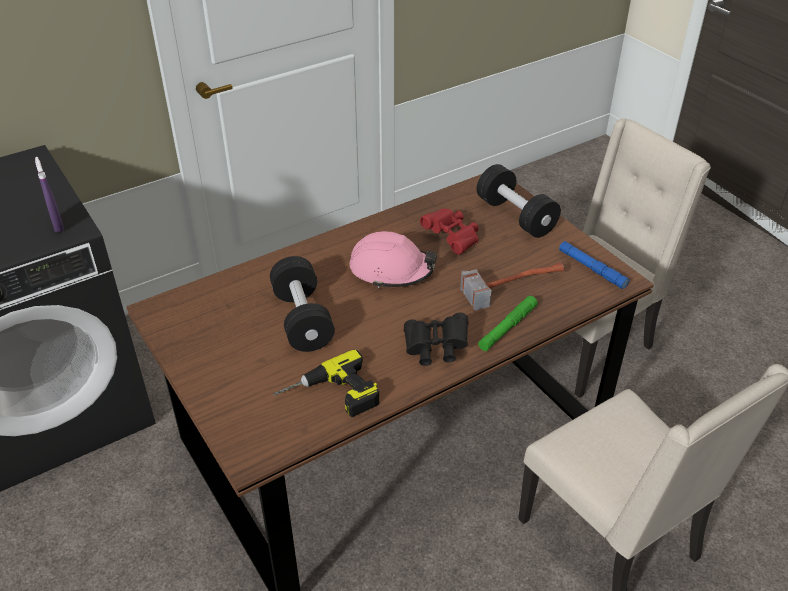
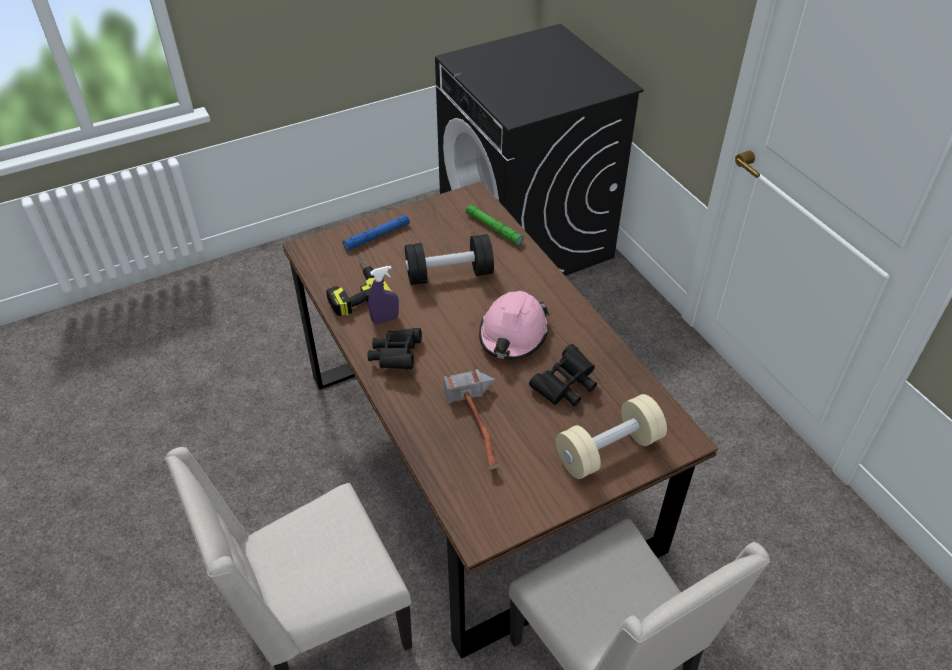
camera: 95 degrees right, 5 degrees up
purple spray bottle [35,157,64,233] -> purple spray bottle moved to [368,266,399,324]
red binoculars [420,209,478,255] -> black binoculars [529,344,597,407]
black dumbbell [477,164,561,238] -> beige dumbbell [556,394,667,479]
green flashlight [478,296,538,351] -> green flashlight moved to [466,204,523,245]
blue flashlight [559,241,630,289] -> blue flashlight moved to [343,214,409,251]

